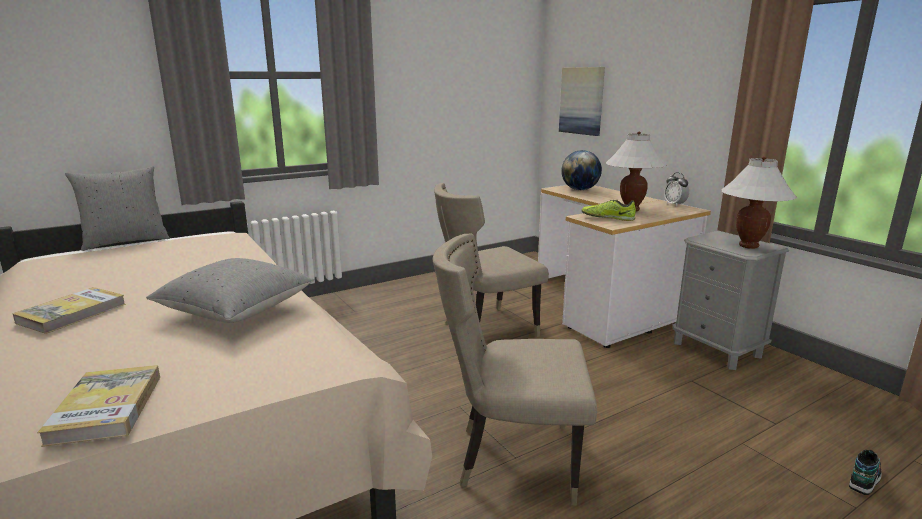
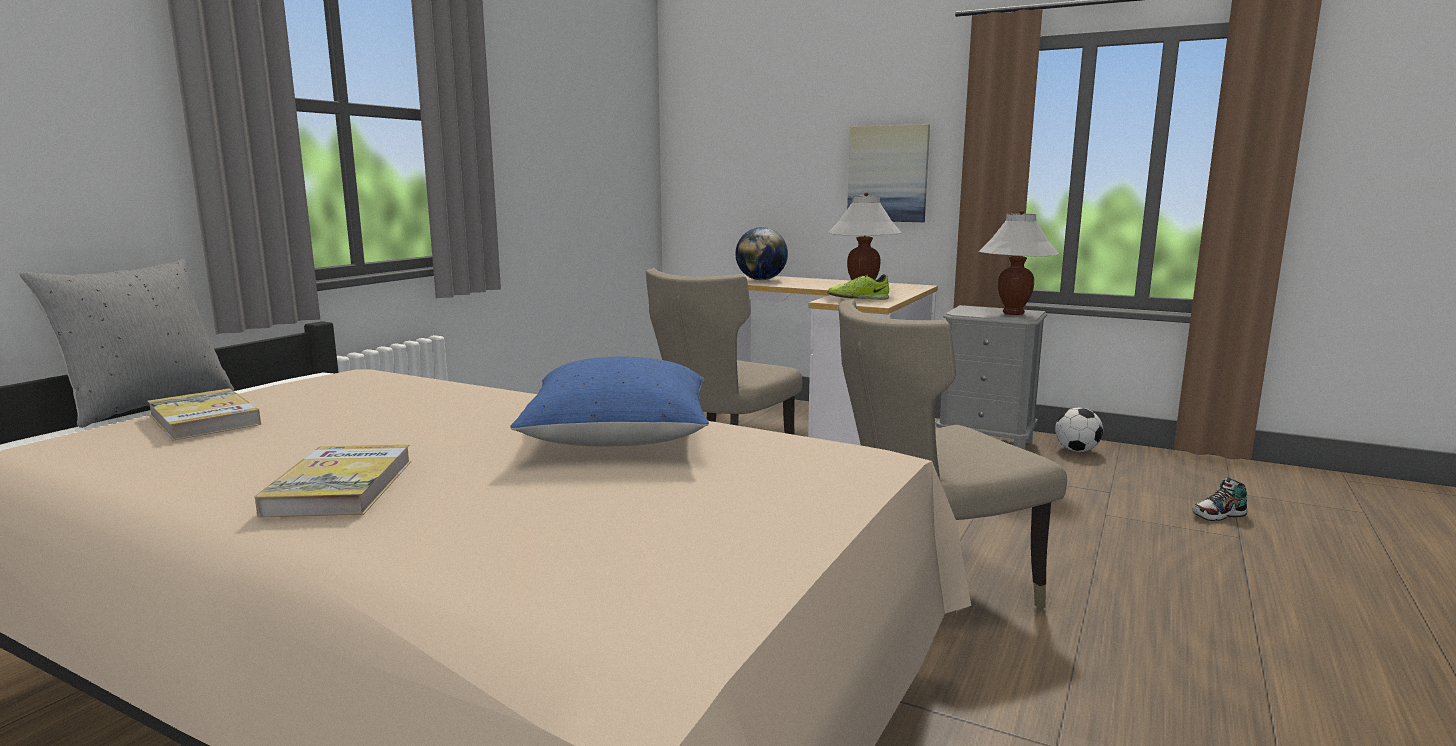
camera: 30 degrees left, 5 degrees down
book [37,365,160,447] -> book moved to [147,389,261,441]
grey pillow [146,258,314,323] -> blue pillow [510,357,709,446]
picture [559,67,605,136] -> picture moved to [847,124,930,222]
alarm clock [664,172,689,206] -> none
shoe [849,450,882,495] -> shoe turned 120 degrees counterclockwise [1192,477,1247,521]
none -> football [1055,408,1103,452]

